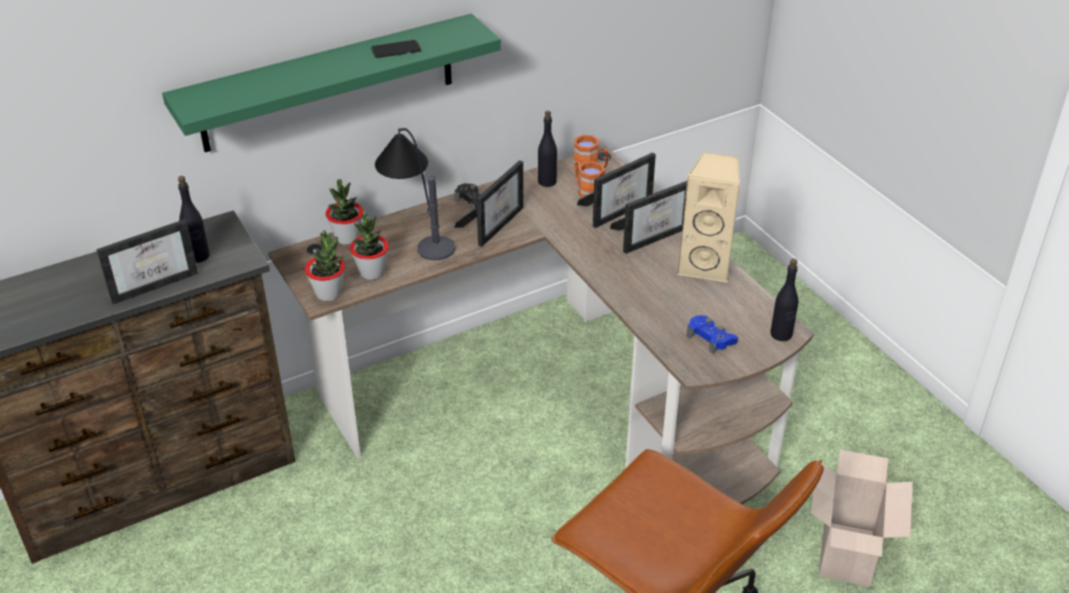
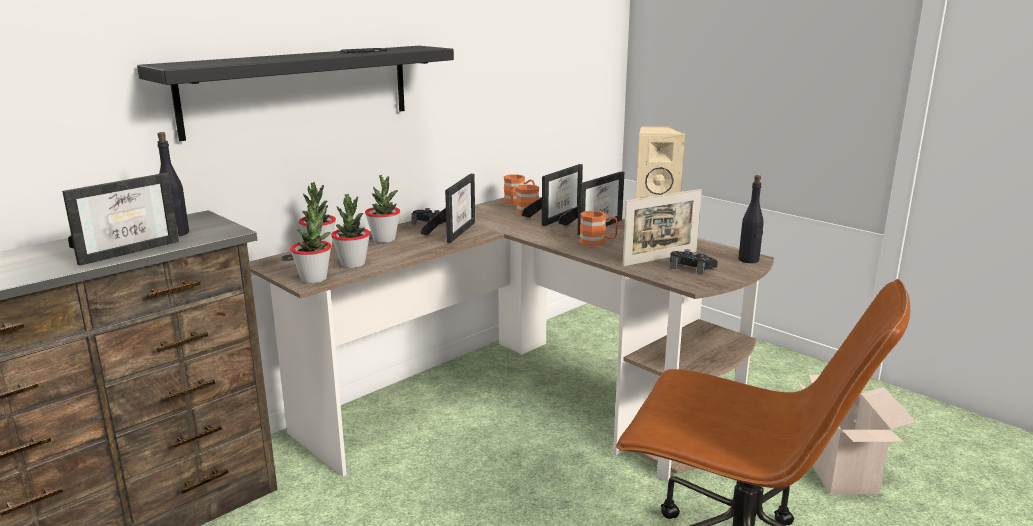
camera: 15 degrees left, 20 degrees down
green shelf [162,13,501,152] -> black shelf [137,46,454,141]
table lamp [375,128,455,260] -> potted plant [365,175,400,243]
black bottle [538,111,557,187] -> none
blue game controller [687,315,738,354] -> black game controller [670,249,718,275]
none -> orange mug [579,211,618,246]
none -> picture frame [623,189,702,267]

